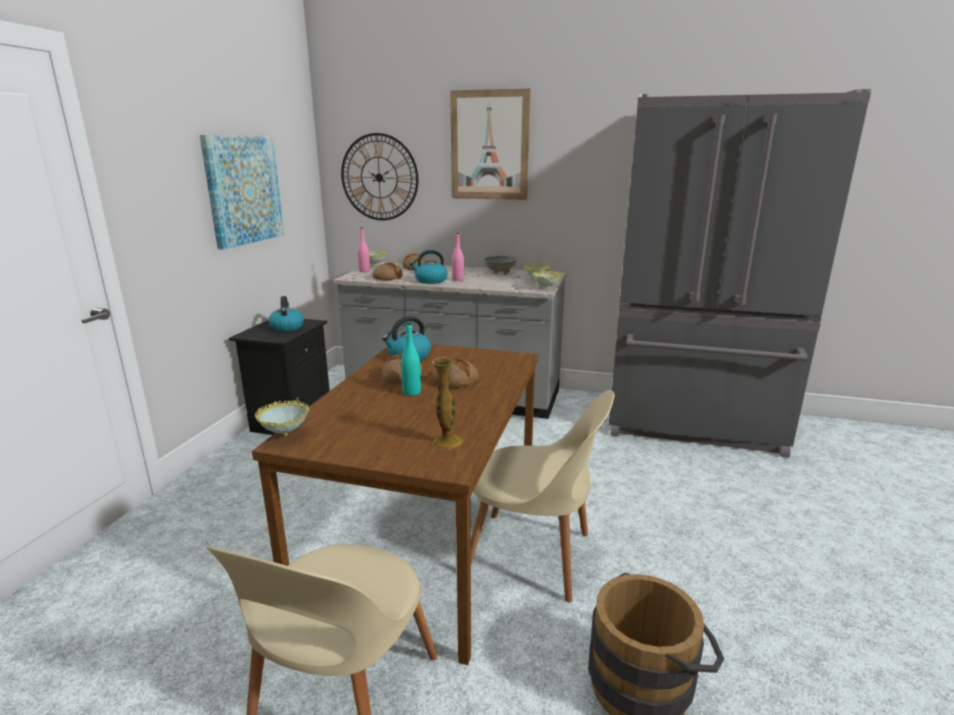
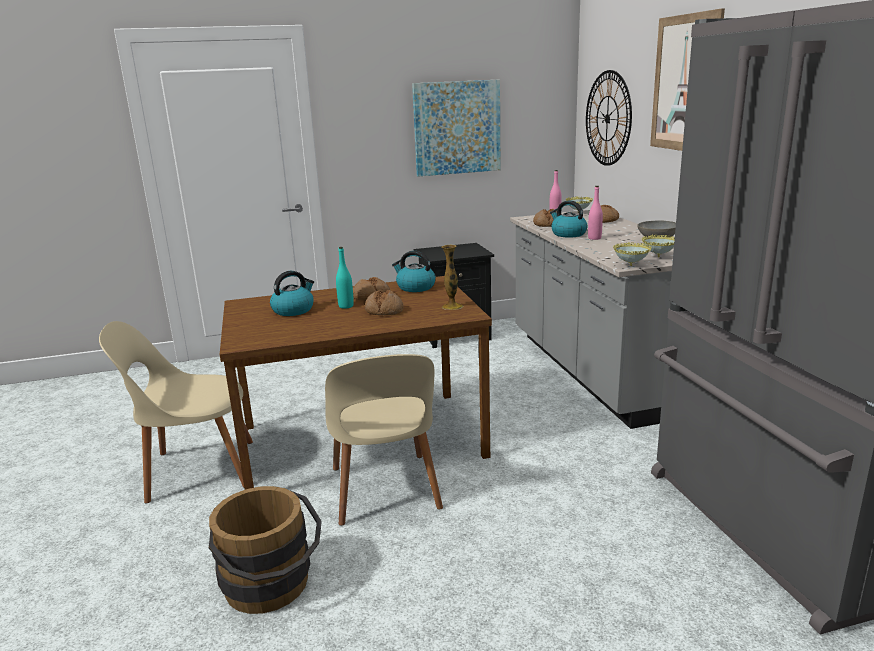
camera: 60 degrees right, 0 degrees up
bowl [255,400,309,436] -> none
kettle [268,296,304,332] -> kettle moved to [270,271,314,316]
vase [432,357,463,450] -> vase moved to [442,245,463,310]

